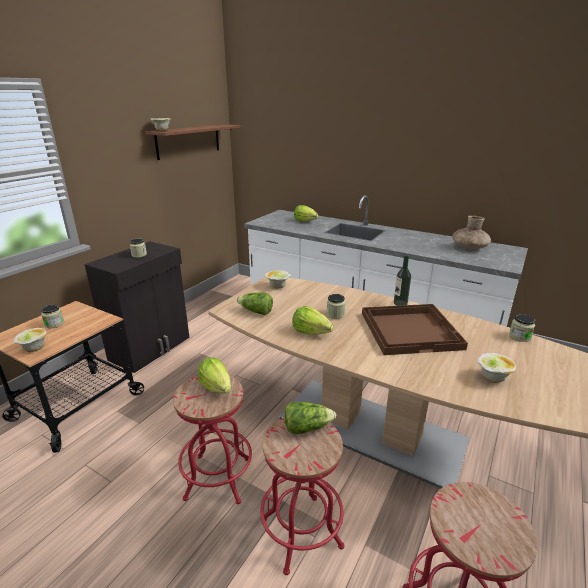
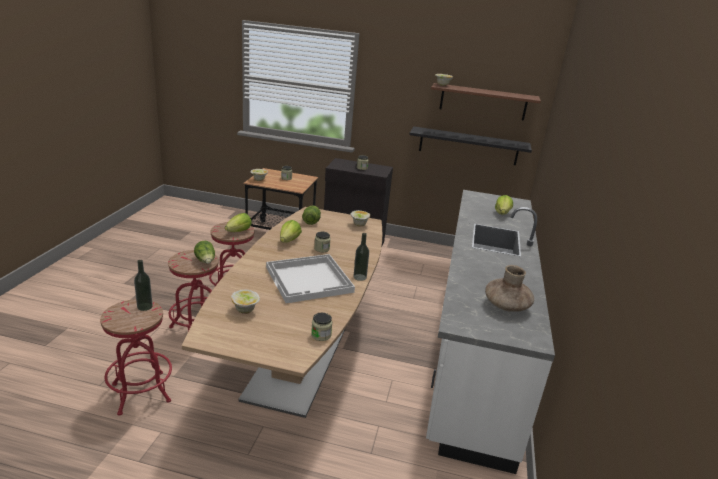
camera: 70 degrees right, 0 degrees up
brown tray [362,304,468,355] -> white tray [266,254,355,303]
none -> bottle [134,260,153,311]
none -> black shelf [409,126,532,165]

